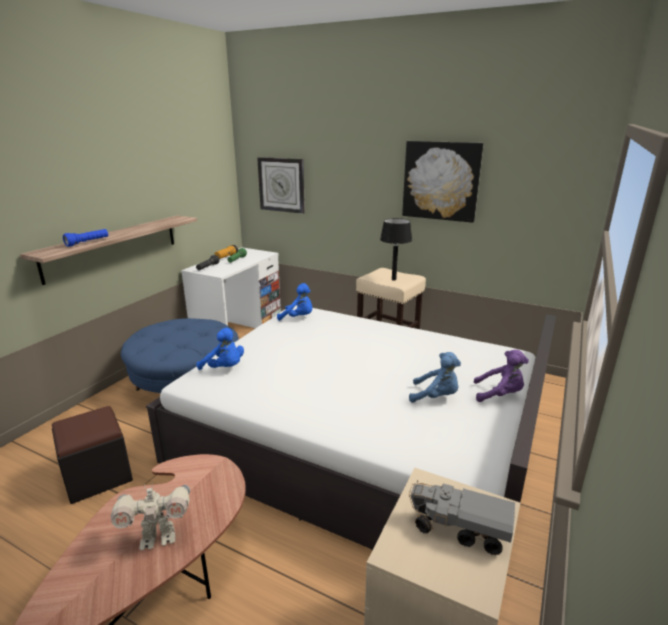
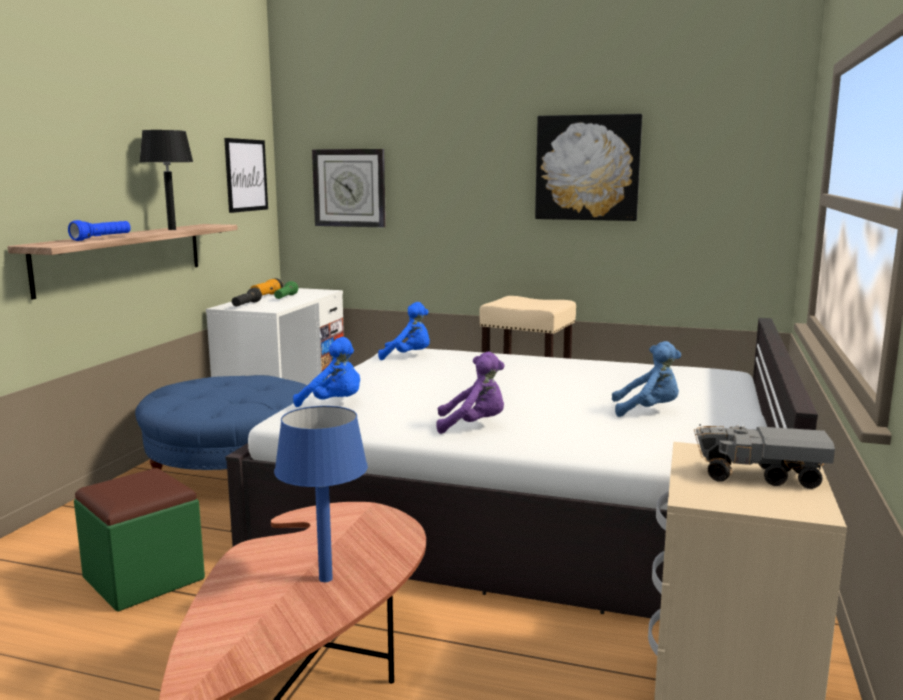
camera: 10 degrees left, 10 degrees down
black ottoman [52,406,133,504] -> green ottoman [74,468,205,612]
toy robot [111,484,190,550] -> blue table lamp [274,406,368,582]
black table lamp [380,218,412,281] -> black table lamp moved to [139,130,193,230]
purple plush toy [474,350,529,402] -> purple plush toy moved to [436,352,504,434]
none -> picture [224,138,268,213]

